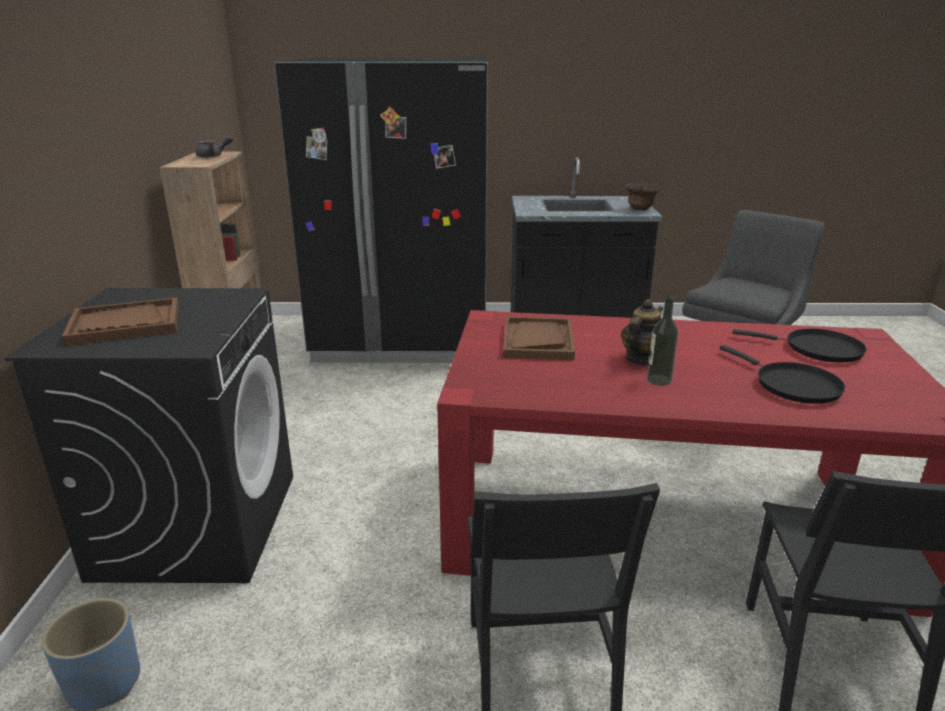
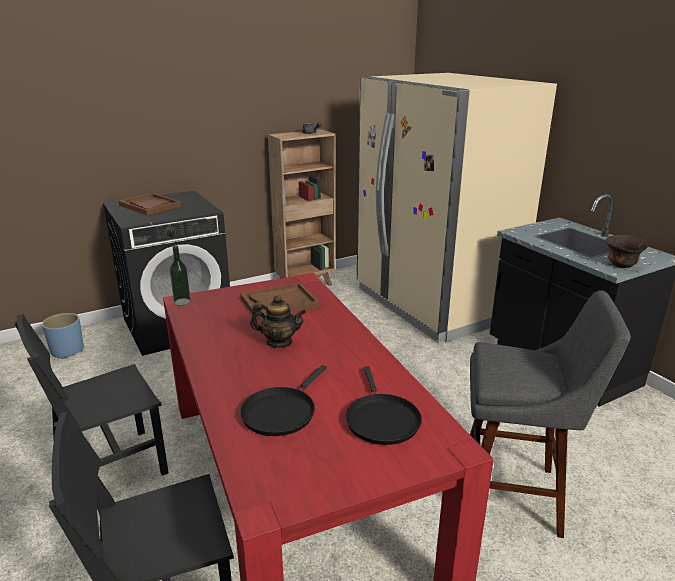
camera: 60 degrees right, 0 degrees up
black fridge [274,57,488,363] -> beige fridge [357,73,557,343]
bottle [647,296,678,386] -> bottle moved to [170,246,191,306]

